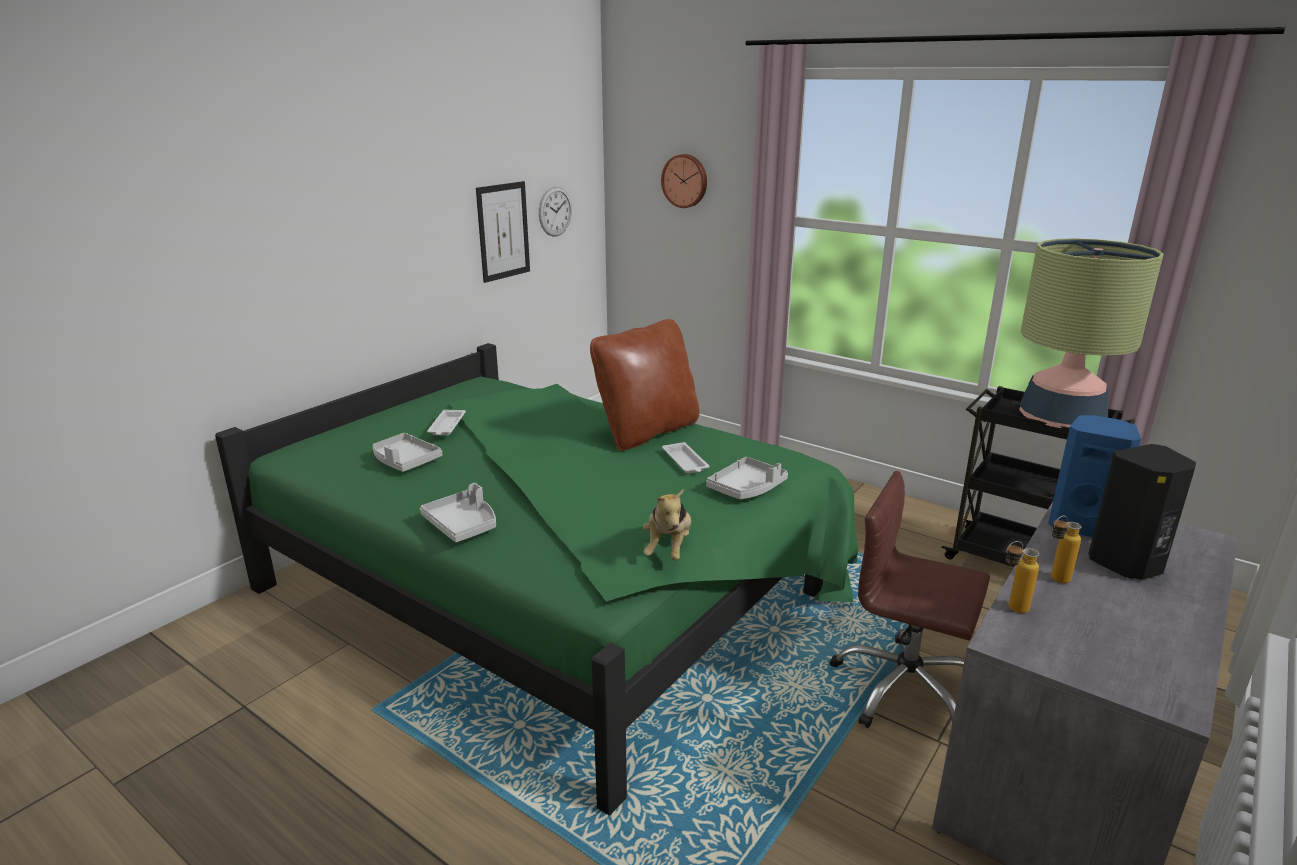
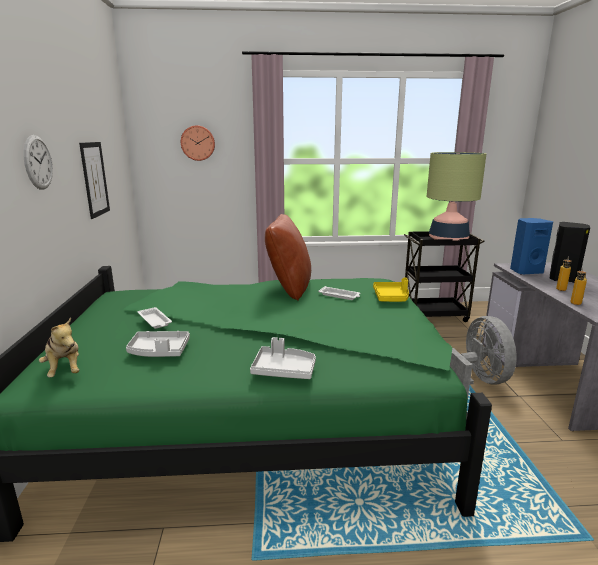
camera: 40 degrees left, 5 degrees down
wall clock [539,187,572,236] -> wall clock moved to [24,135,53,190]
plush toy [643,488,691,560] -> plush toy moved to [39,317,79,377]
grey tray [706,457,788,499] -> yellow tray [373,278,409,302]
brown office chair [830,471,990,728] -> grey fan [450,316,517,398]

